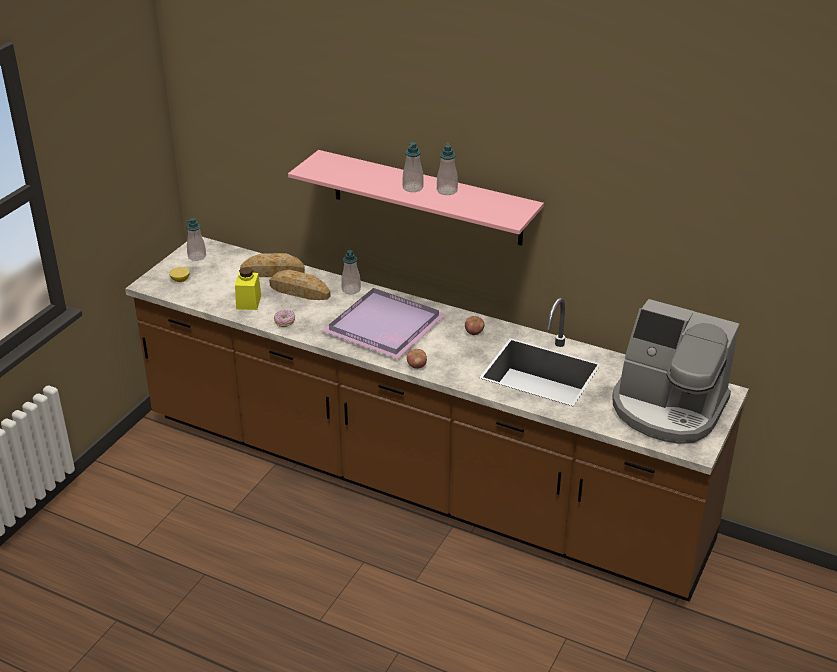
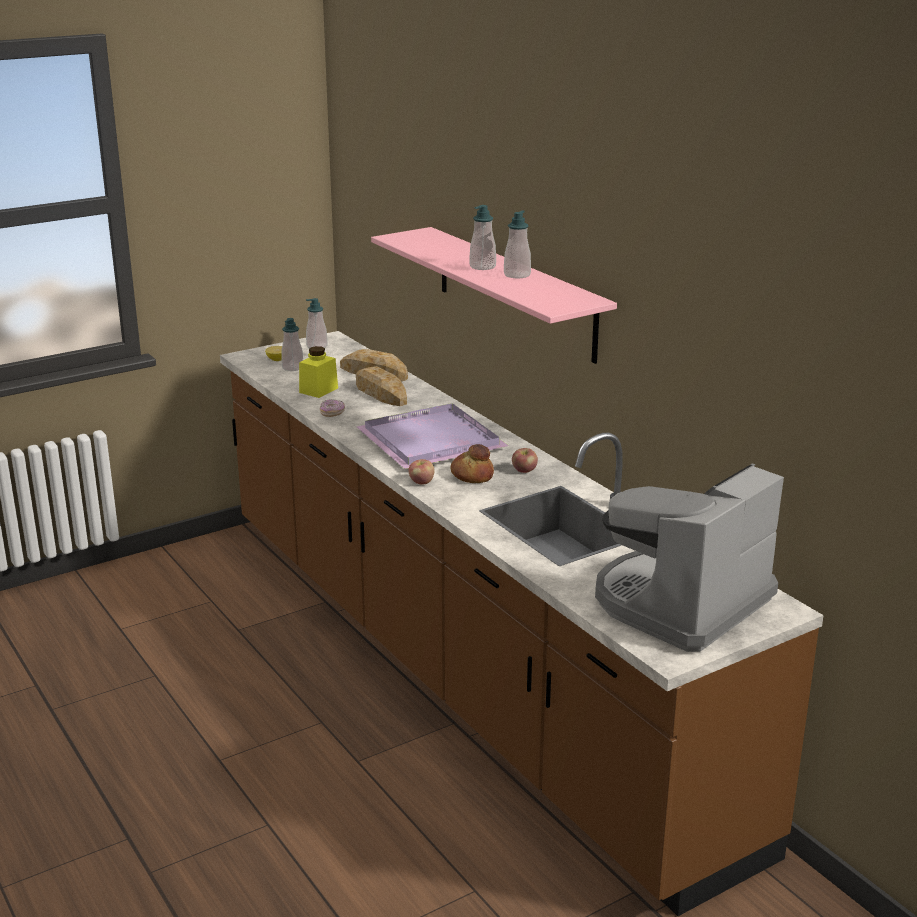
camera: 30 degrees right, 10 degrees down
soap dispenser [341,250,361,294] -> soap dispenser moved to [281,318,304,371]
coffee machine [613,299,740,444] -> coffee machine turned 75 degrees clockwise [595,463,784,652]
none -> bread [450,444,494,483]

